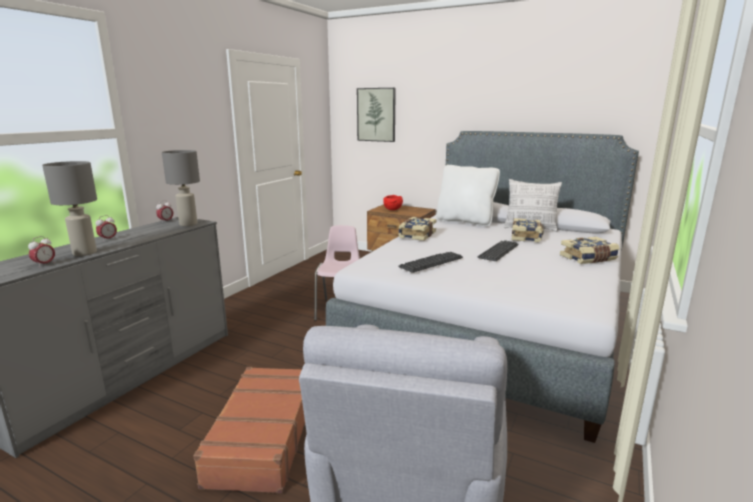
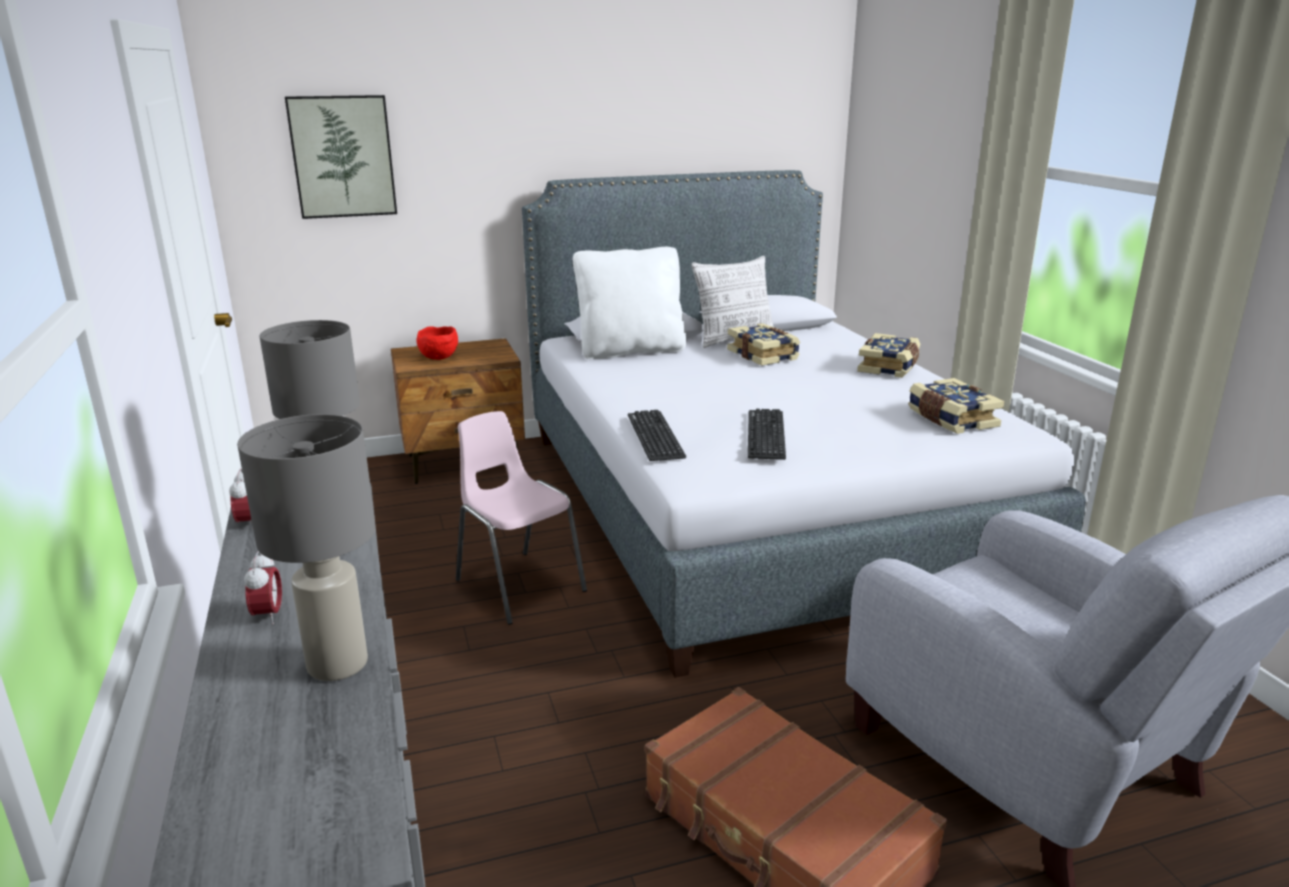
camera: 45 degrees left, 5 degrees up
alarm clock [28,236,55,268] -> none
book [398,217,437,241] -> book moved to [908,378,1004,434]
keyboard [477,240,519,261] -> keyboard moved to [628,410,686,461]

